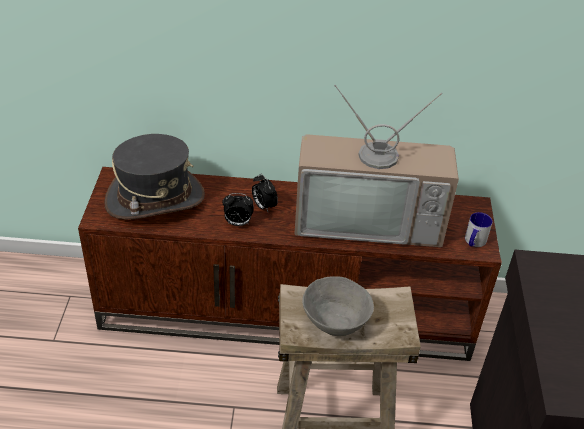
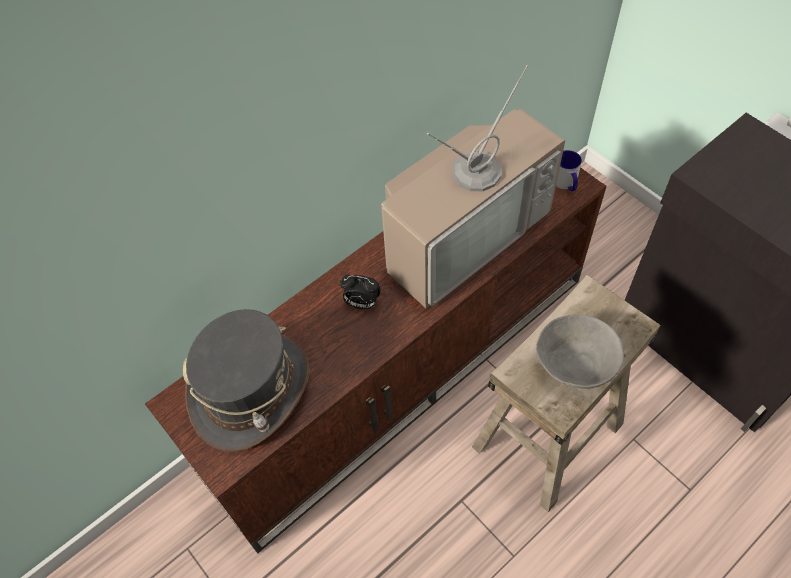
camera: 40 degrees left, 15 degrees up
alarm clock [222,193,254,226] -> none

